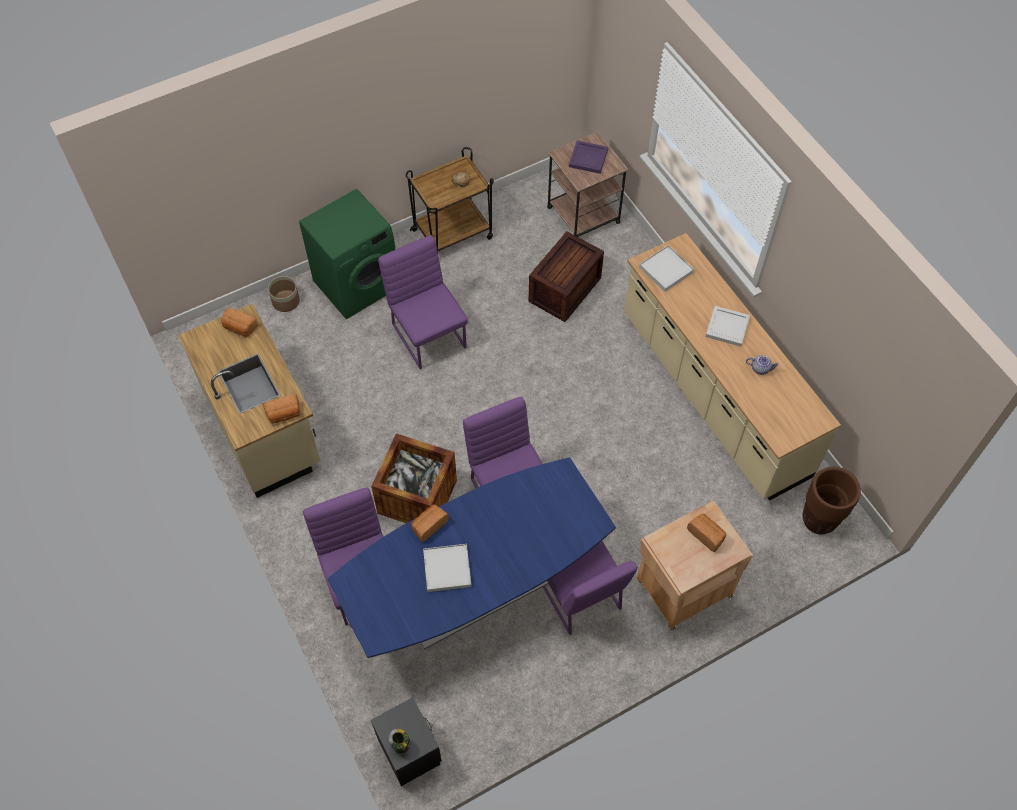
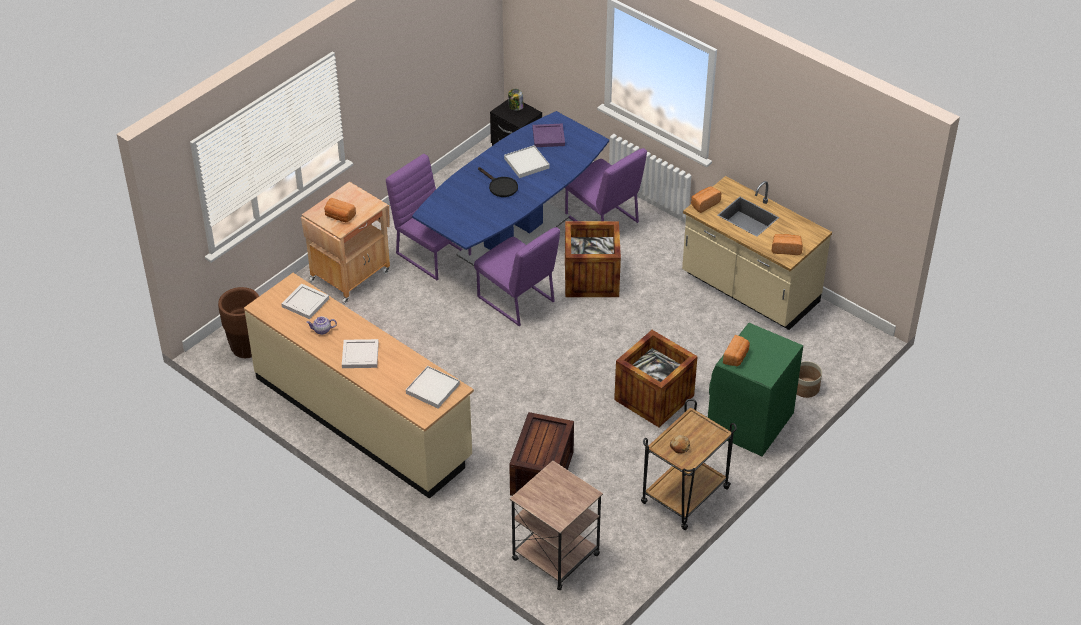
camera: 160 degrees right, 15 degrees down
purple chair [378,235,468,369] -> crate [614,330,698,427]
bread [411,505,449,542] -> bread moved to [723,335,750,366]
purple tray [569,140,608,174] -> purple tray moved to [533,124,565,147]
none -> white tray [282,284,329,319]
none -> black frying pan [478,167,518,197]

